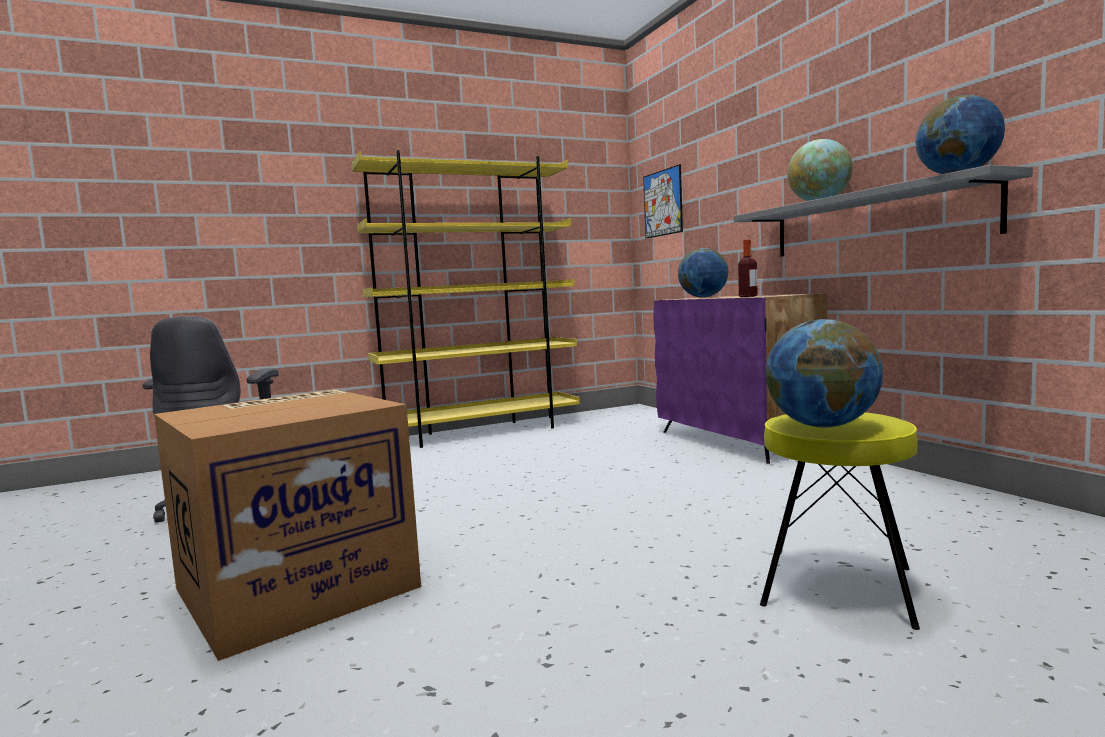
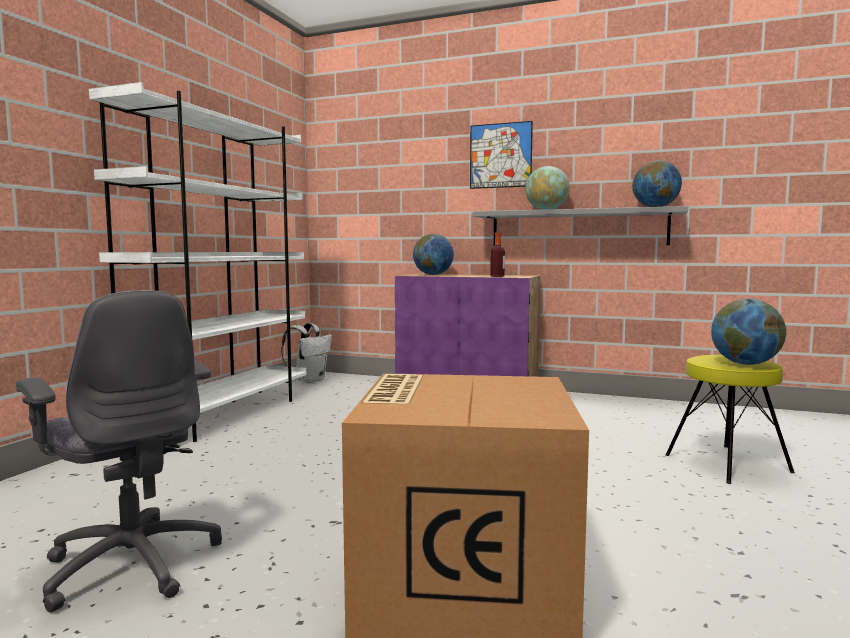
camera: 45 degrees left, 0 degrees up
yellow bookcase [352,150,580,448] -> white bookcase [89,82,307,442]
picture [643,164,683,239] -> picture moved to [470,121,533,189]
none -> white backpack [281,323,332,383]

